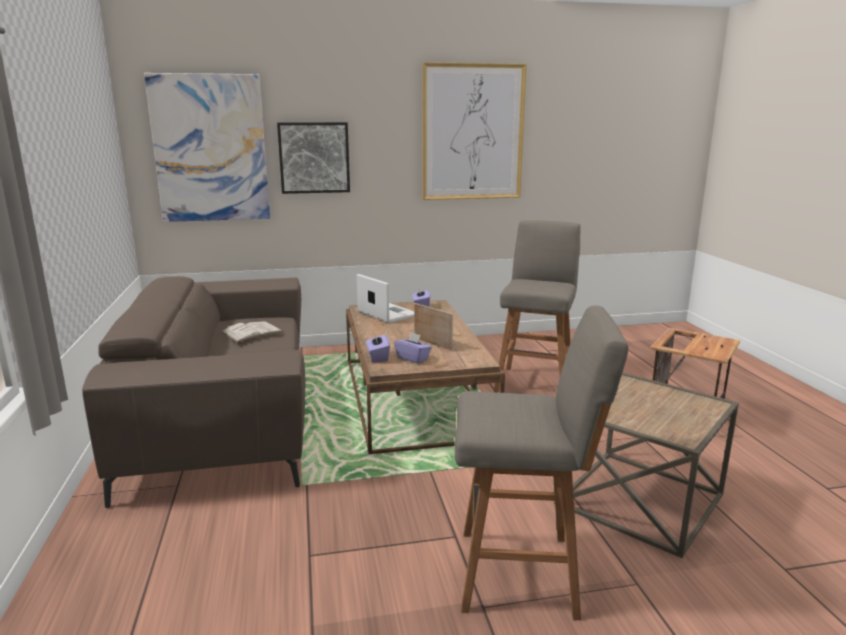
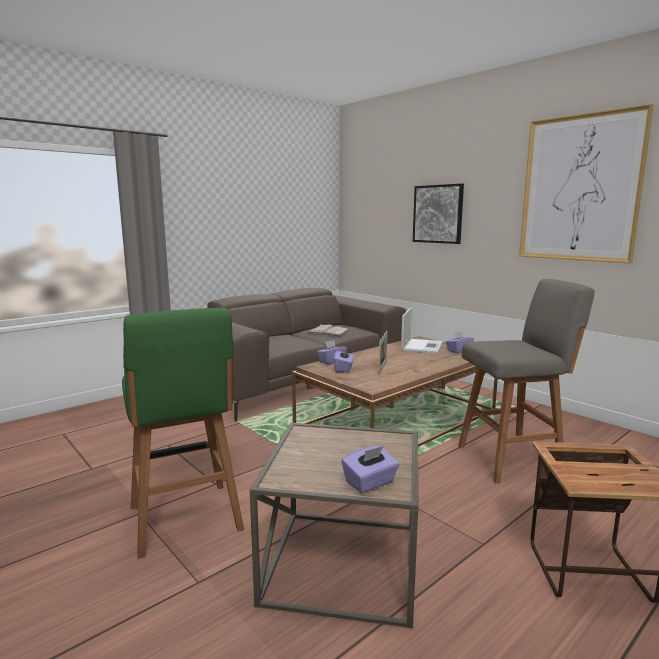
camera: 60 degrees right, 5 degrees down
picture [144,73,270,222] -> none
grey stool [455,305,629,620] -> green stool [122,308,244,559]
none -> purple tissue box [342,446,400,493]

